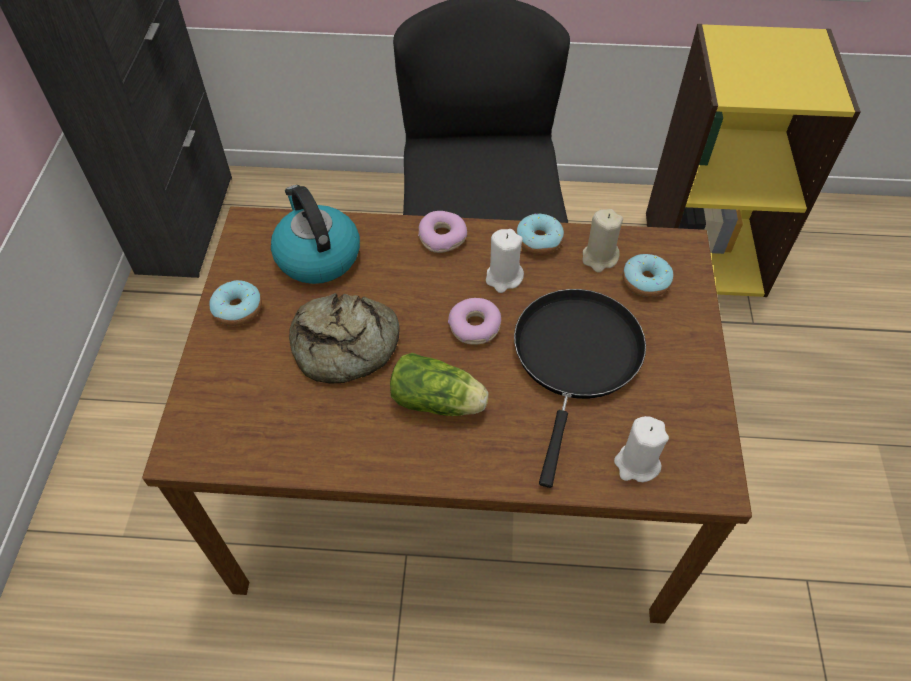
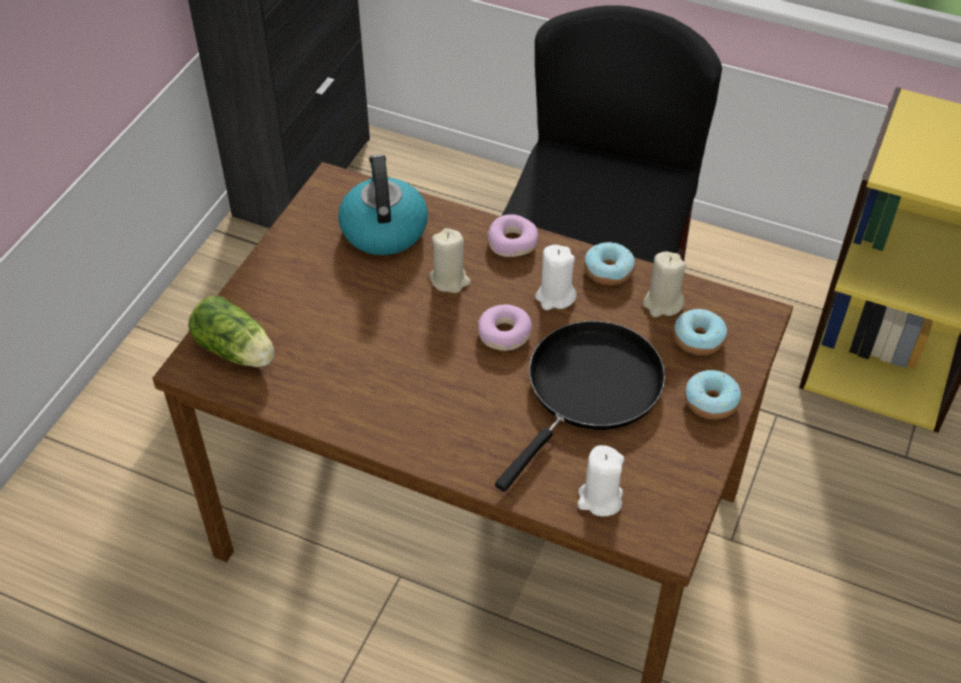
camera: 20 degrees right, 5 degrees down
donut [210,280,262,326] -> donut moved to [685,370,741,420]
bread [289,293,400,384] -> none
lettuce [390,353,489,416] -> lettuce moved to [188,296,274,367]
none -> beige candle [430,228,471,293]

